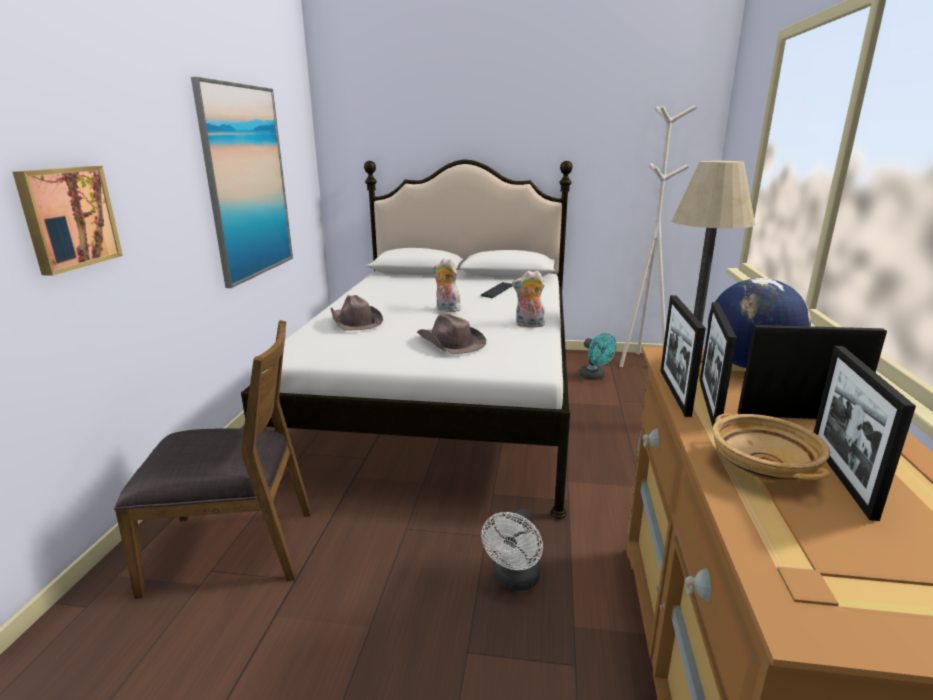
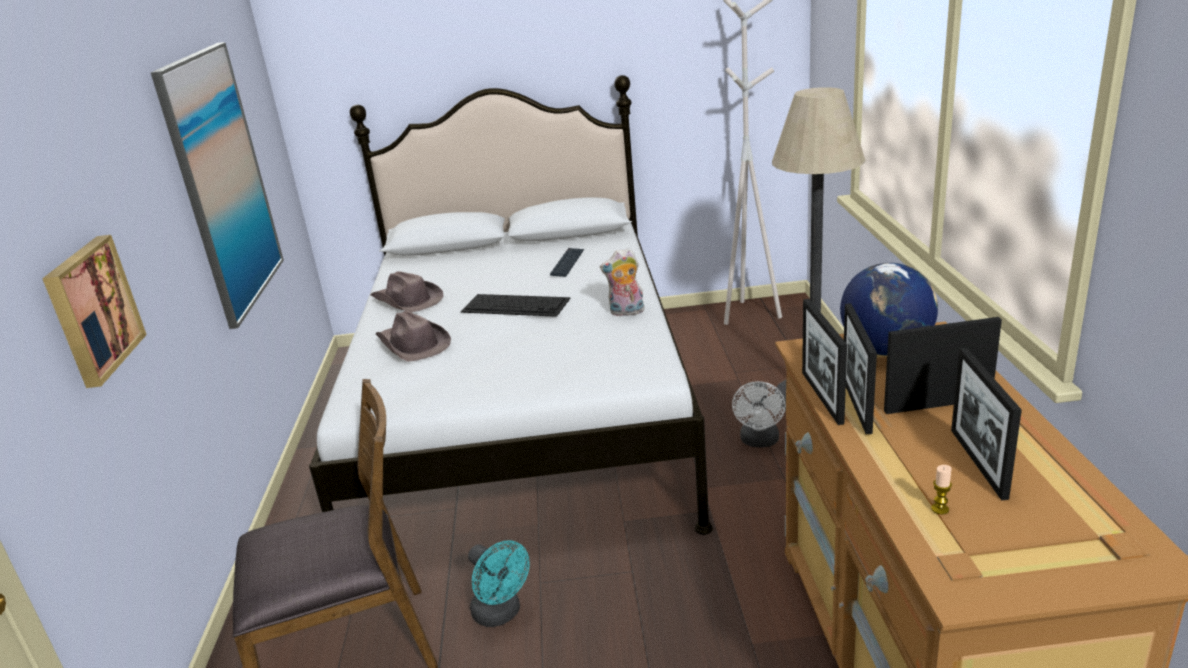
camera: 10 degrees left, 5 degrees up
brown hat [417,314,486,354] -> brown hat moved to [371,271,443,312]
plush toy [433,258,461,312] -> keyboard [461,294,570,317]
white fan [481,509,543,591] -> white fan moved to [732,381,786,448]
turquoise fan [579,333,617,380] -> turquoise fan moved to [468,540,530,627]
beige bowl [712,414,831,481] -> none
none -> candle [931,465,952,515]

